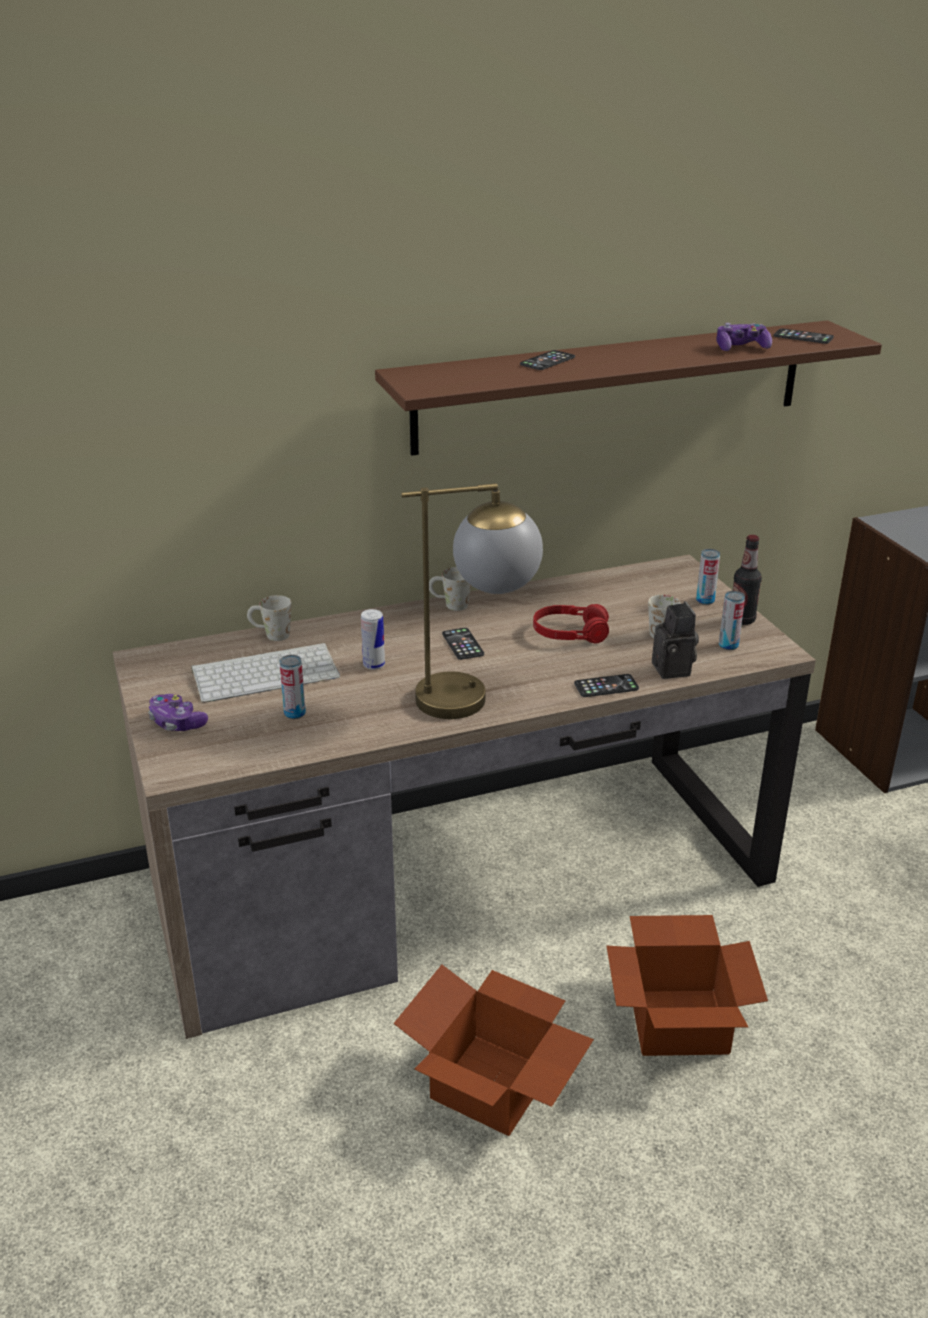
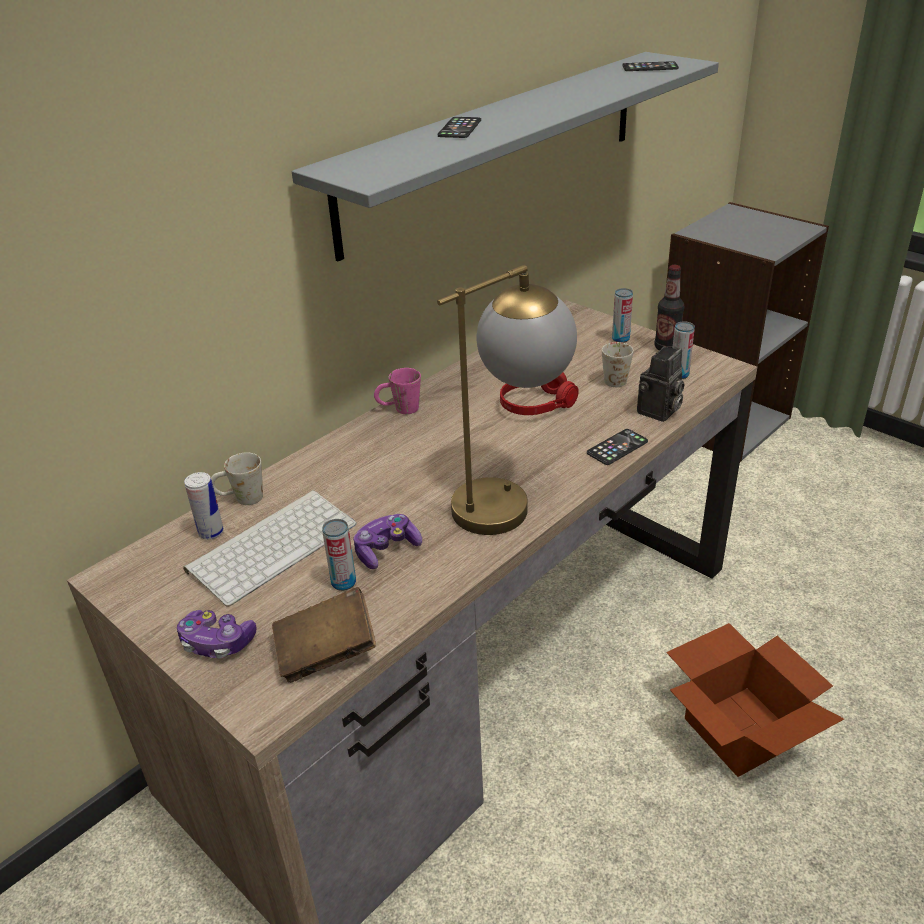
camera: 25 degrees left, 5 degrees up
can [361,609,385,670] -> can moved to [184,472,224,540]
brown shelf [375,320,882,456] -> grey shelf [292,52,719,261]
cardboard box [393,965,594,1136] -> none
white mug [429,567,471,611] -> pink mug [374,368,421,414]
phone [442,628,484,660] -> none
camera [652,601,699,679] -> camera turned 75 degrees clockwise [637,346,684,422]
game controller [716,323,772,351] -> game controller moved to [353,514,422,569]
none -> brown book [272,587,376,683]

